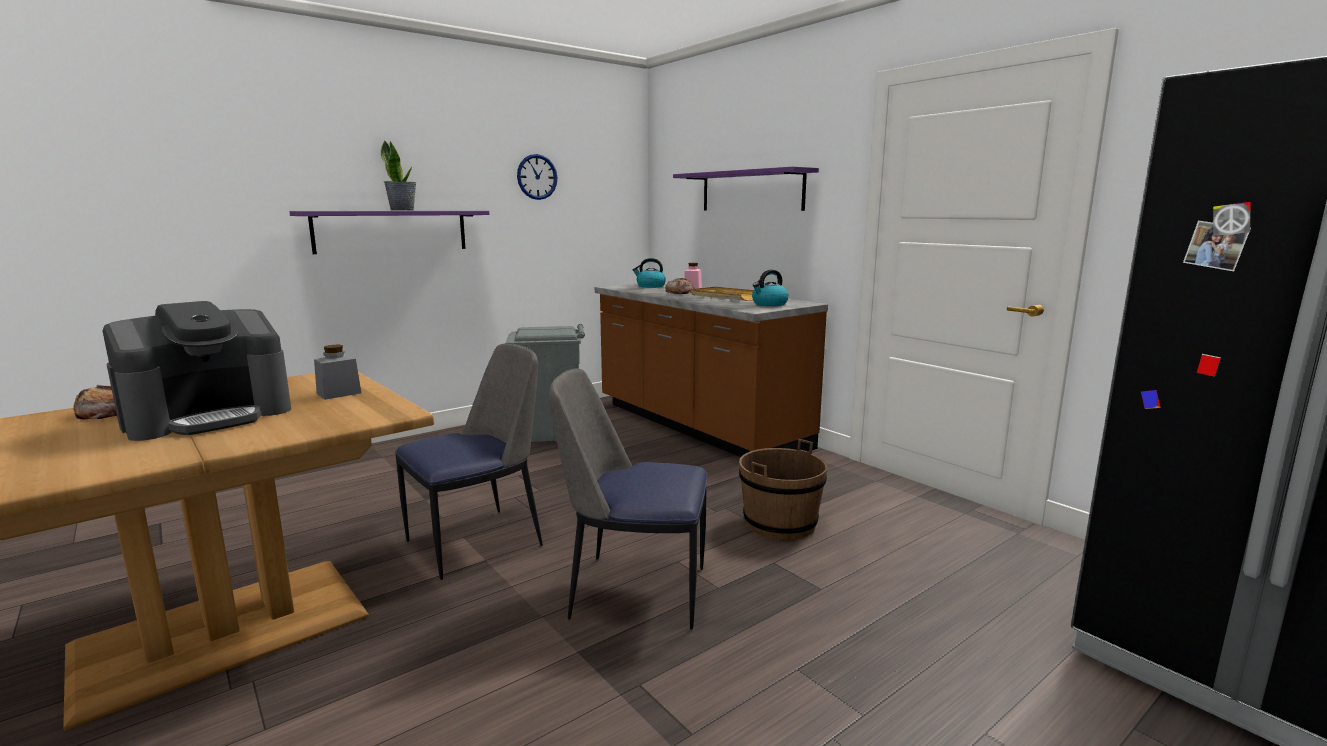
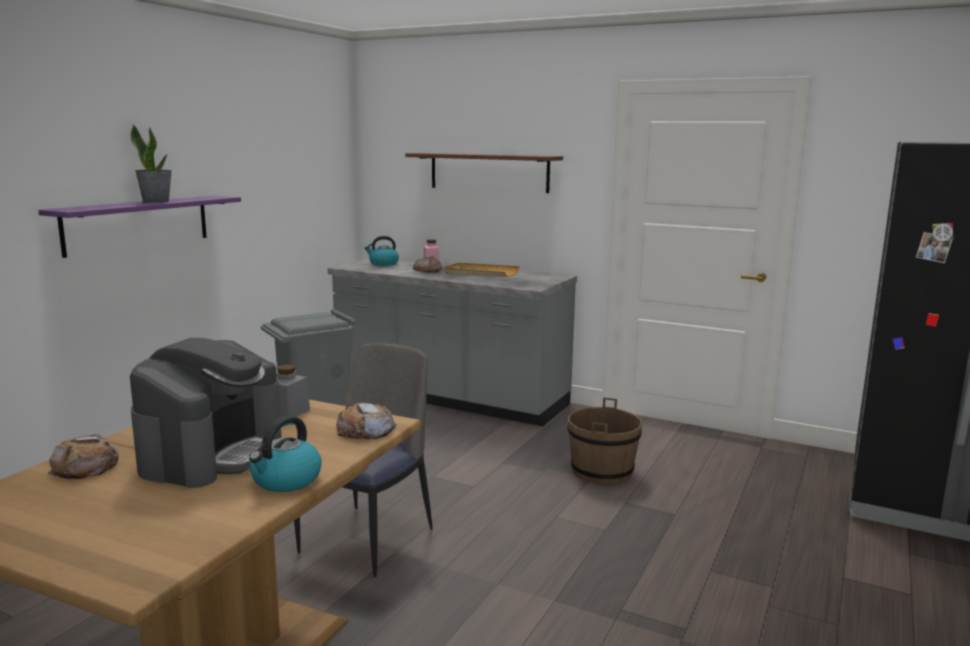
camera: 25 degrees left, 0 degrees up
wall clock [517,154,557,200] -> none
chair [549,369,708,630] -> none
brown counter [595,282,828,457] -> grey counter [328,258,577,426]
purple shelf [673,166,819,211] -> brown shelf [405,153,563,193]
kettle [752,270,789,306] -> kettle moved to [249,416,322,492]
none -> bread [336,403,396,439]

